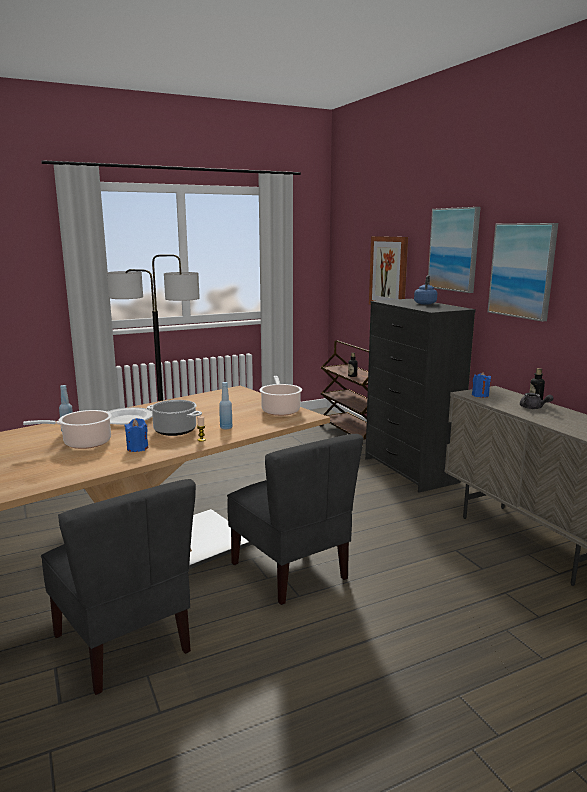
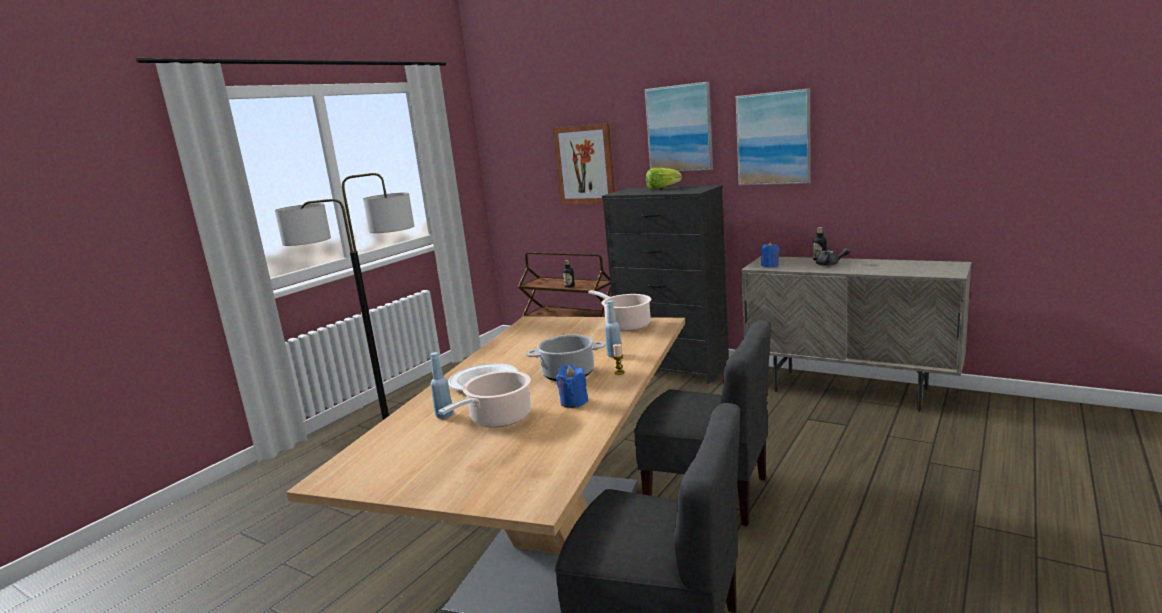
camera: 30 degrees left, 0 degrees up
blue kettle [414,275,437,305] -> lettuce [646,168,682,190]

